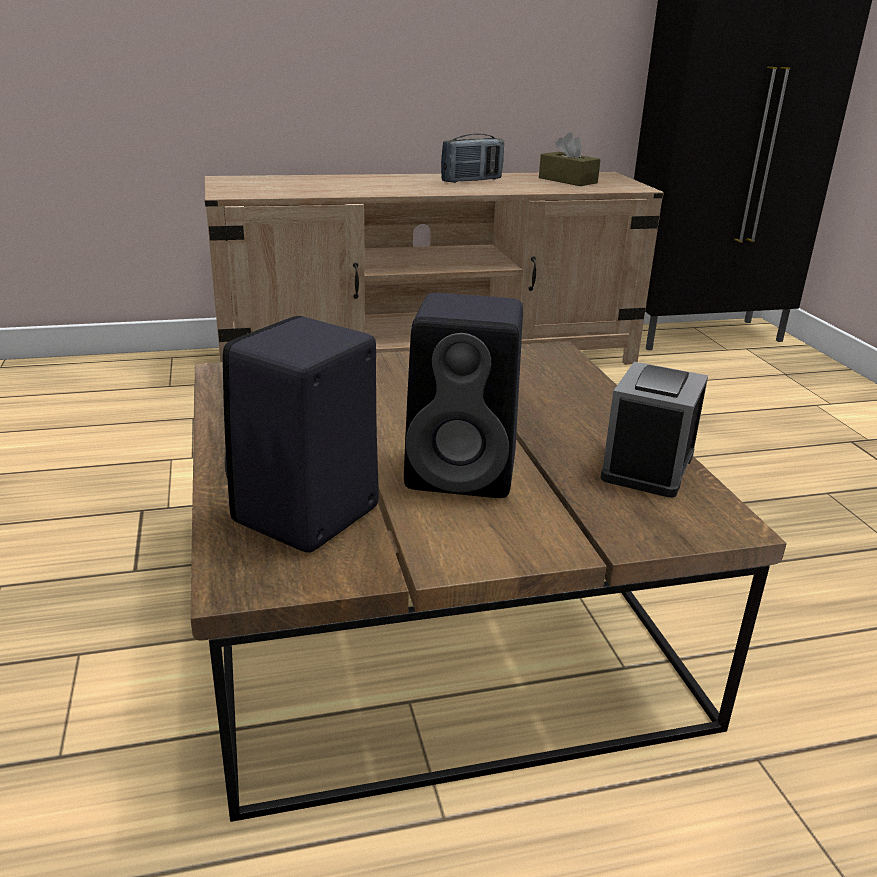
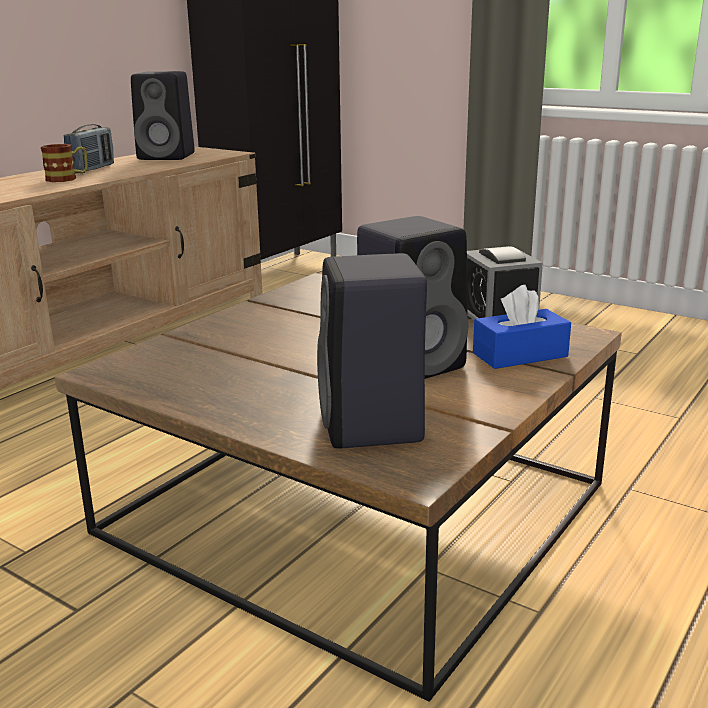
camera: 40 degrees left, 5 degrees down
brown tissue box [539,132,601,186] -> black speaker [131,71,195,160]
none -> mug [41,144,88,182]
none -> blue tissue box [473,285,571,369]

